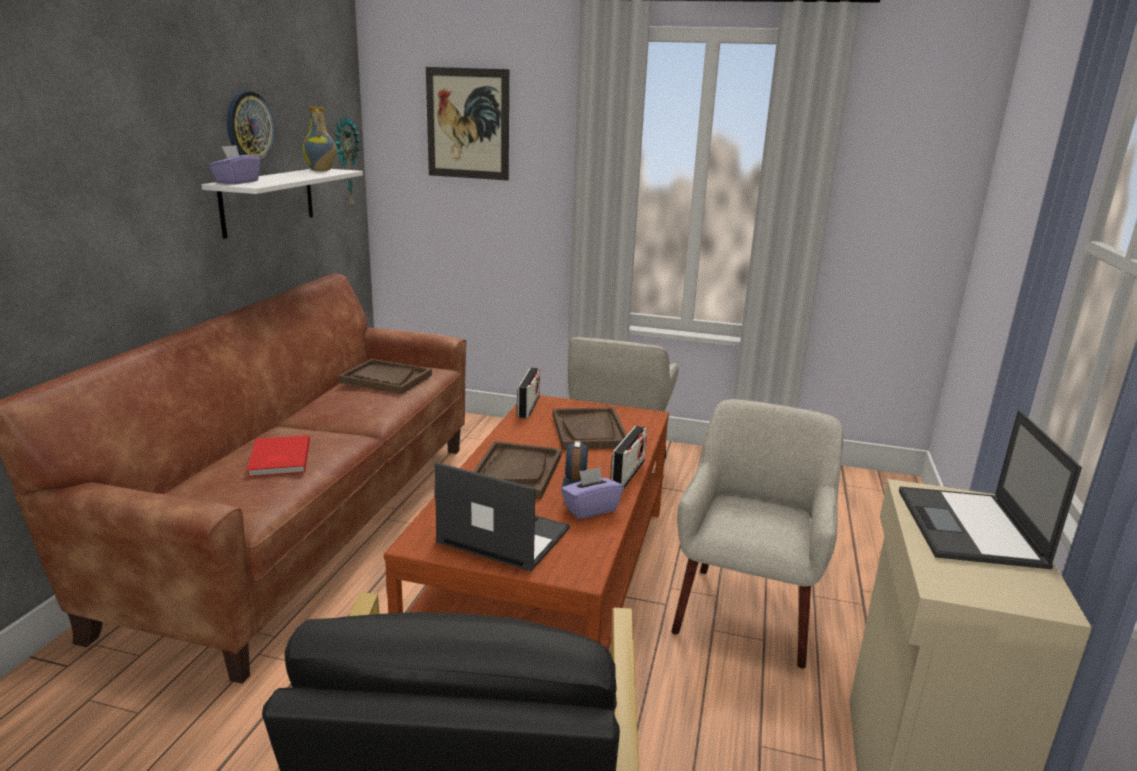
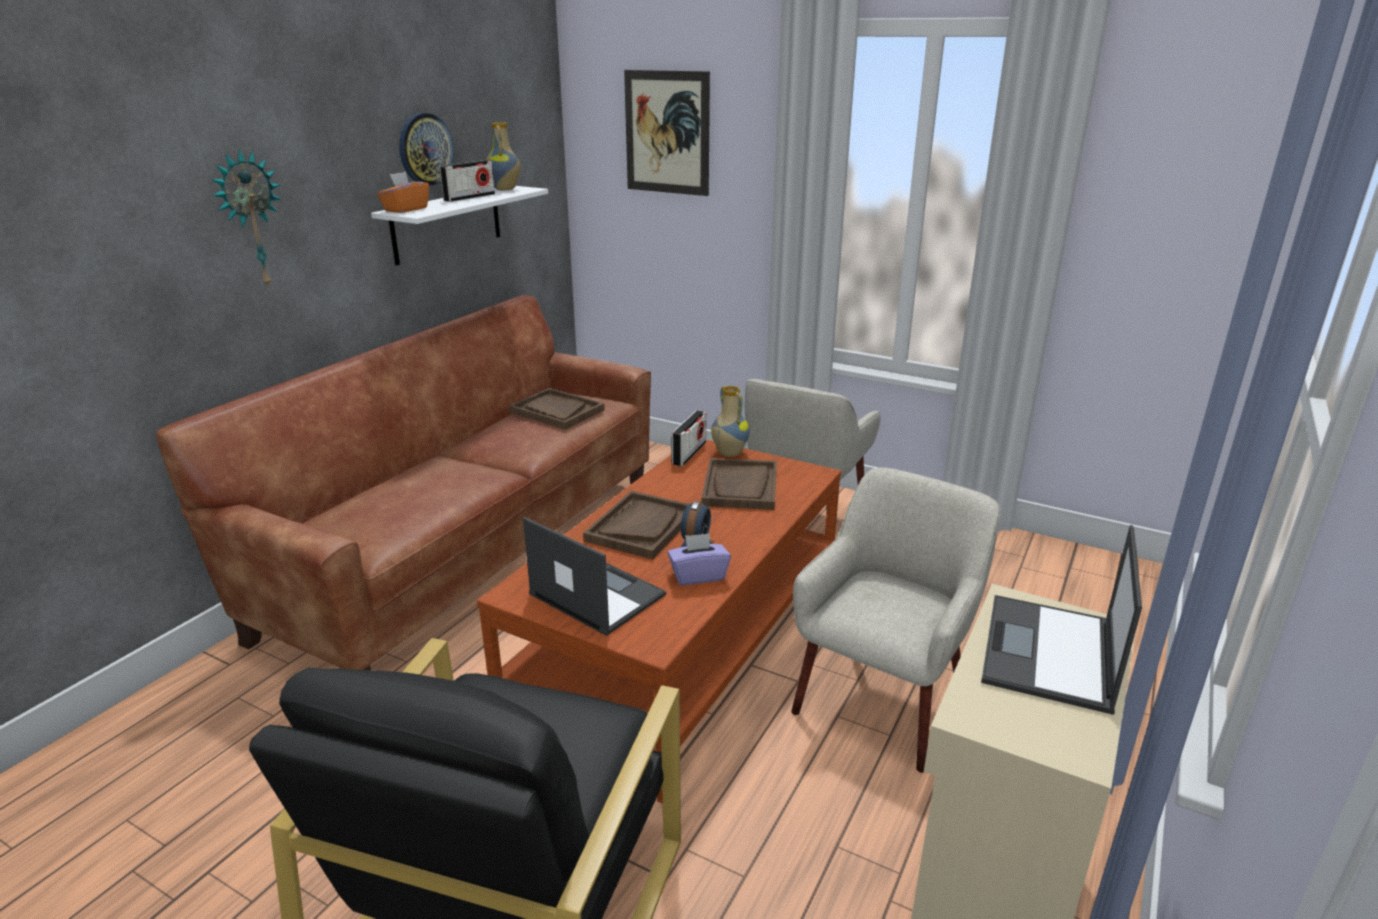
camera: 15 degrees right, 5 degrees up
purple tissue box [208,145,261,184] -> orange tissue box [377,172,429,213]
red book [246,435,310,477] -> none
wall clock [334,116,360,208] -> wall clock moved to [211,149,281,289]
radio [611,426,647,489] -> radio moved to [440,160,495,202]
none -> vase [711,386,750,457]

